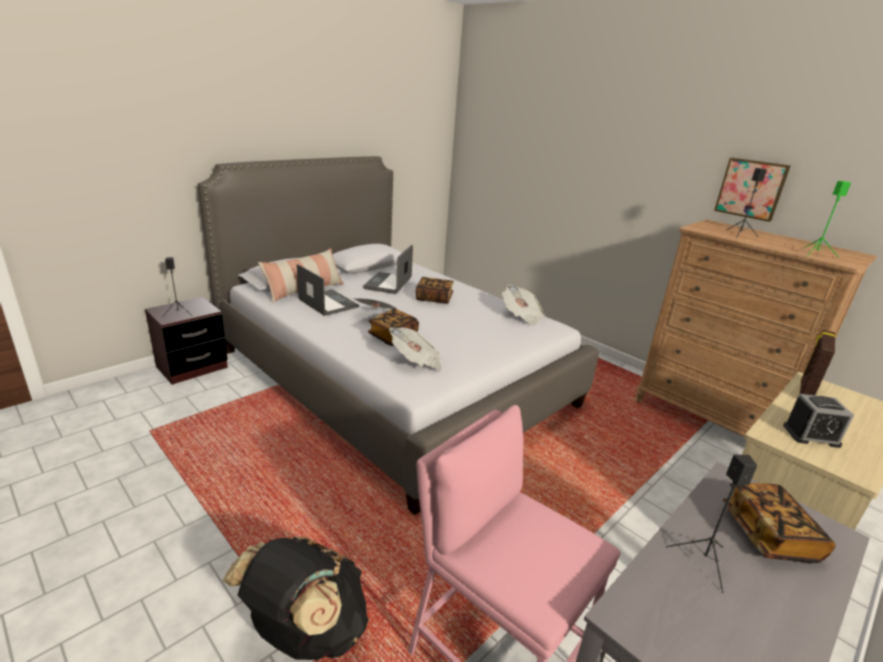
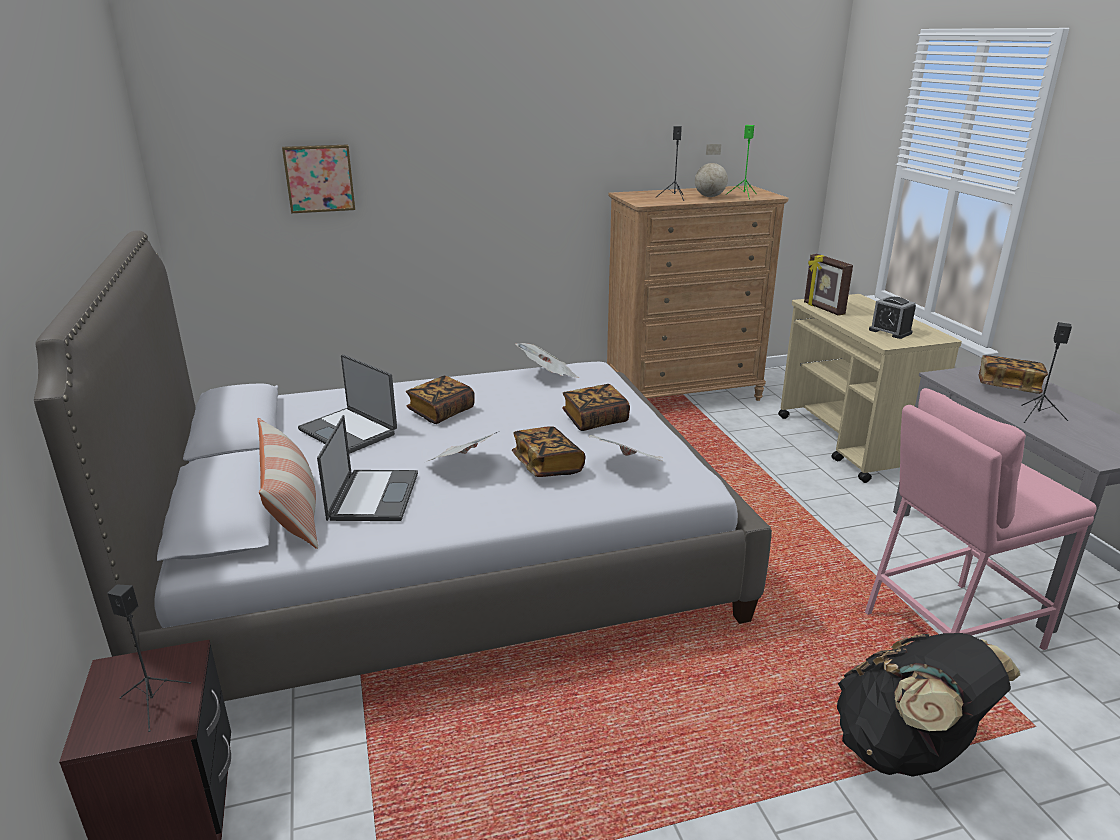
camera: 60 degrees left, 0 degrees up
laptop [297,264,359,316] -> laptop turned 105 degrees clockwise [317,415,418,521]
picture [714,158,791,222] -> picture moved to [282,145,355,213]
alarm clock [783,394,854,448] -> alarm clock turned 105 degrees clockwise [869,296,916,339]
none -> book [562,384,630,431]
none -> globe [695,144,728,197]

